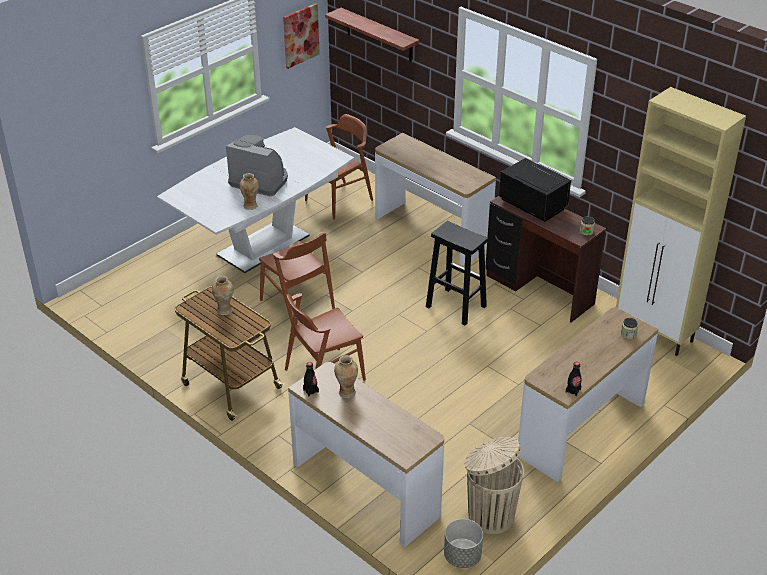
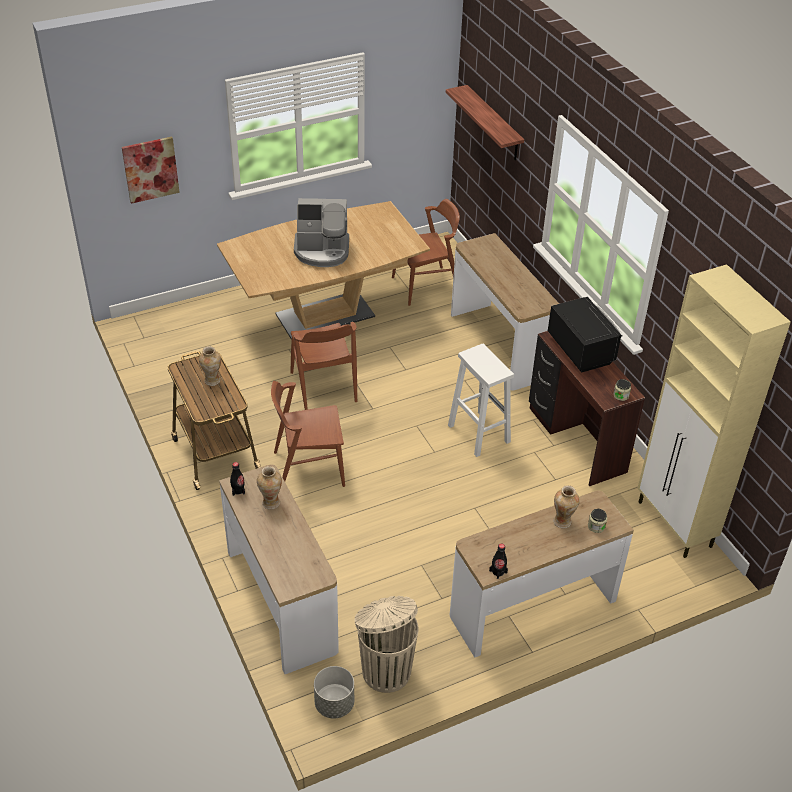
camera: 20 degrees right, 5 degrees up
white dining table [157,127,354,273] -> brown dining table [217,201,430,340]
coffee machine [226,135,288,196] -> coffee machine turned 135 degrees clockwise [294,198,349,267]
vase [239,173,259,210] -> vase moved to [553,485,580,528]
picture [283,3,320,69] -> picture moved to [122,137,180,204]
black stool [426,221,488,325] -> white stool [448,344,514,457]

